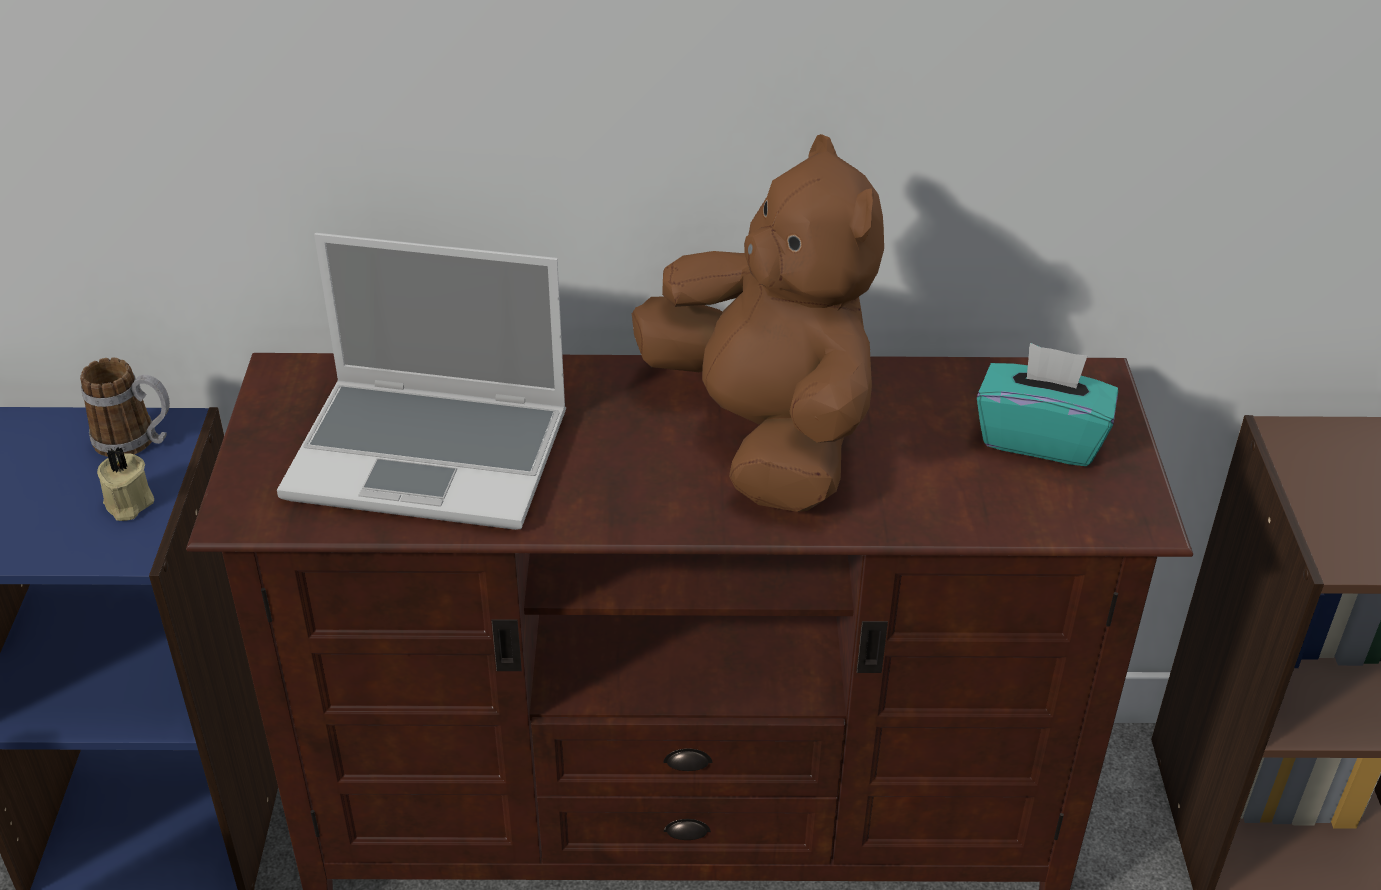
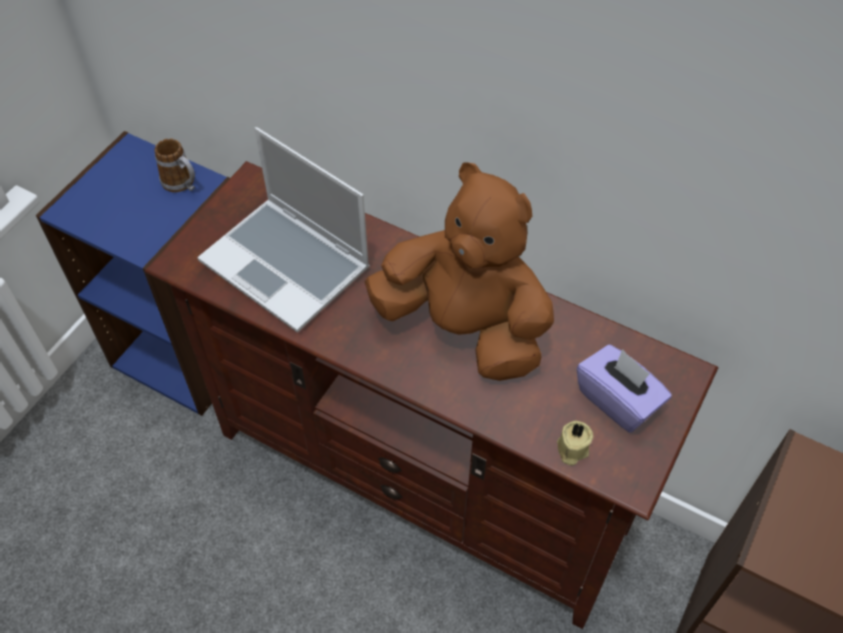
camera: 30 degrees right, 15 degrees up
beige candle [97,447,154,521] -> beige candle moved to [557,421,593,466]
brown plush toy [632,134,884,512] -> brown plush toy turned 60 degrees counterclockwise [365,162,554,381]
turquoise tissue box [977,343,1118,466] -> purple tissue box [577,344,672,433]

